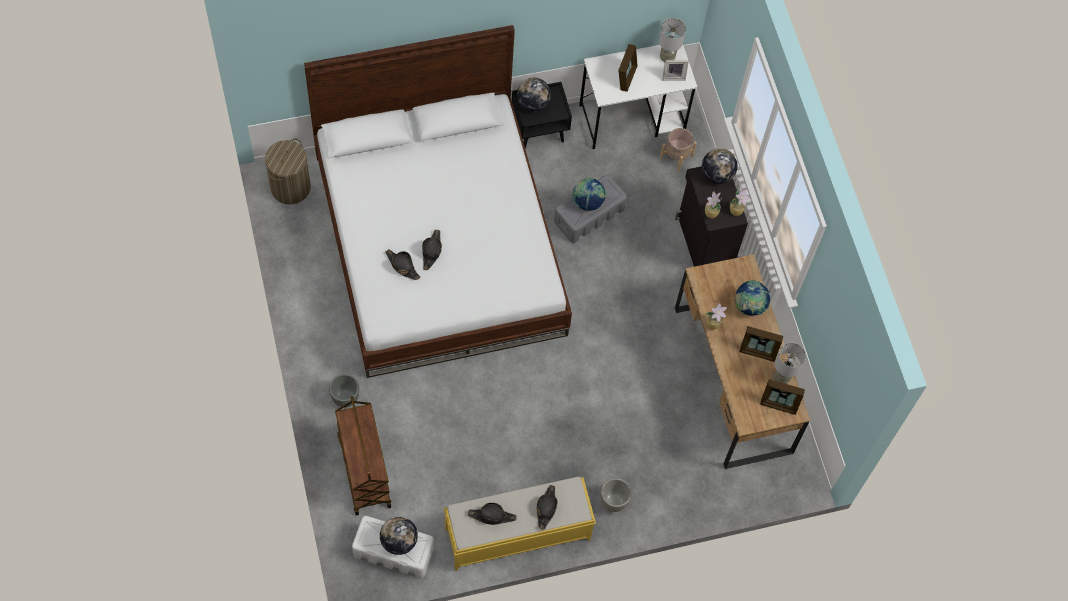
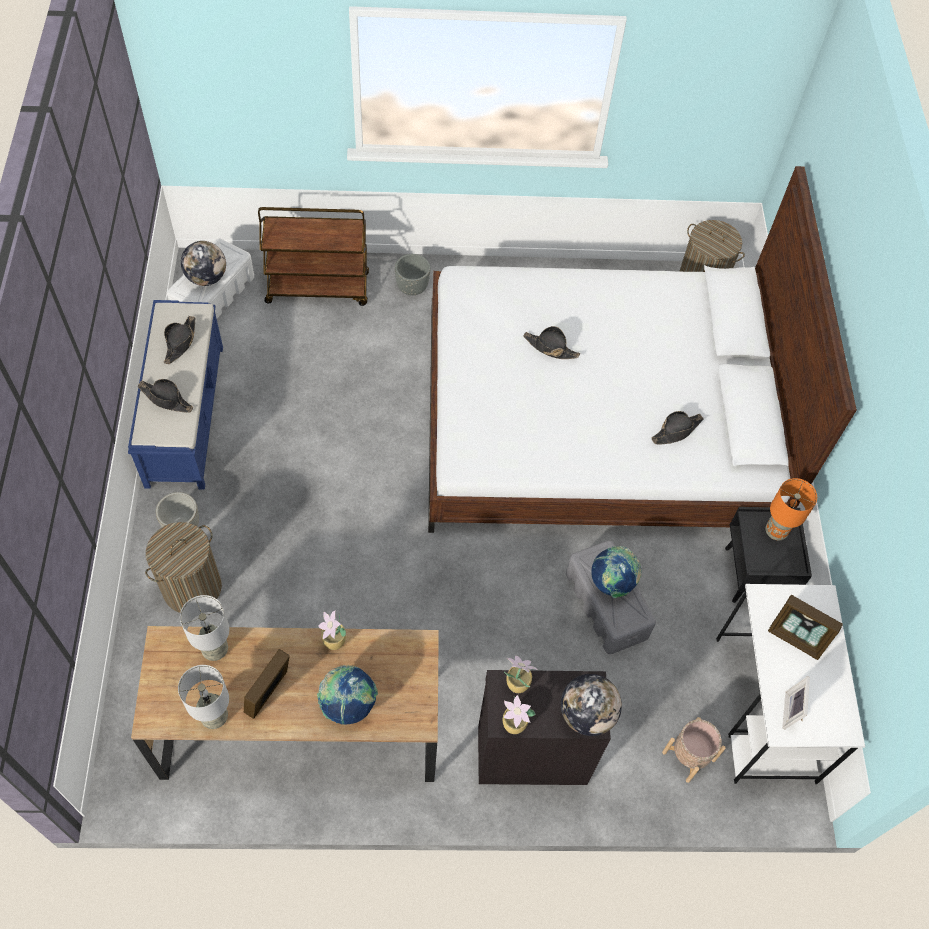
camera: 105 degrees right, 5 degrees down
black hat [386,249,420,280] -> black hat moved to [651,411,704,444]
yellow bench [443,477,596,571] -> blue bench [128,300,223,490]
globe [517,77,551,112] -> orange table lamp [766,478,817,540]
grey table lamp [659,18,686,62] -> grey table lamp moved to [180,595,229,661]
picture frame [760,379,805,415] -> none
none -> laundry basket [145,522,222,613]

